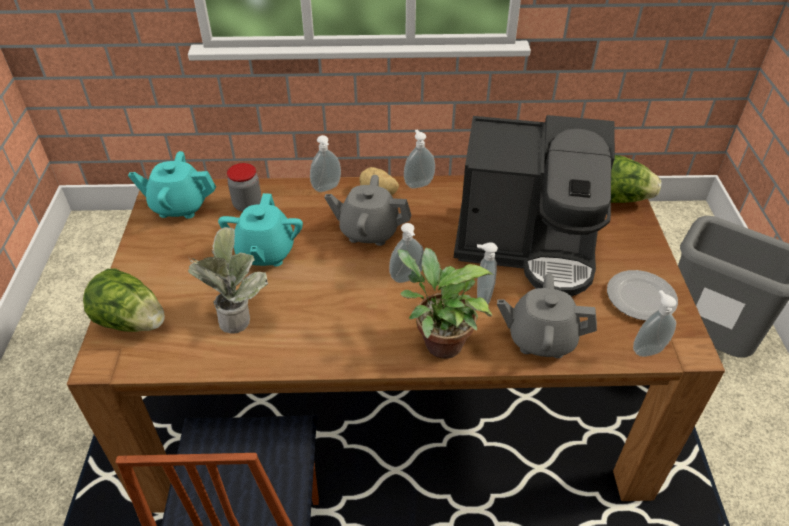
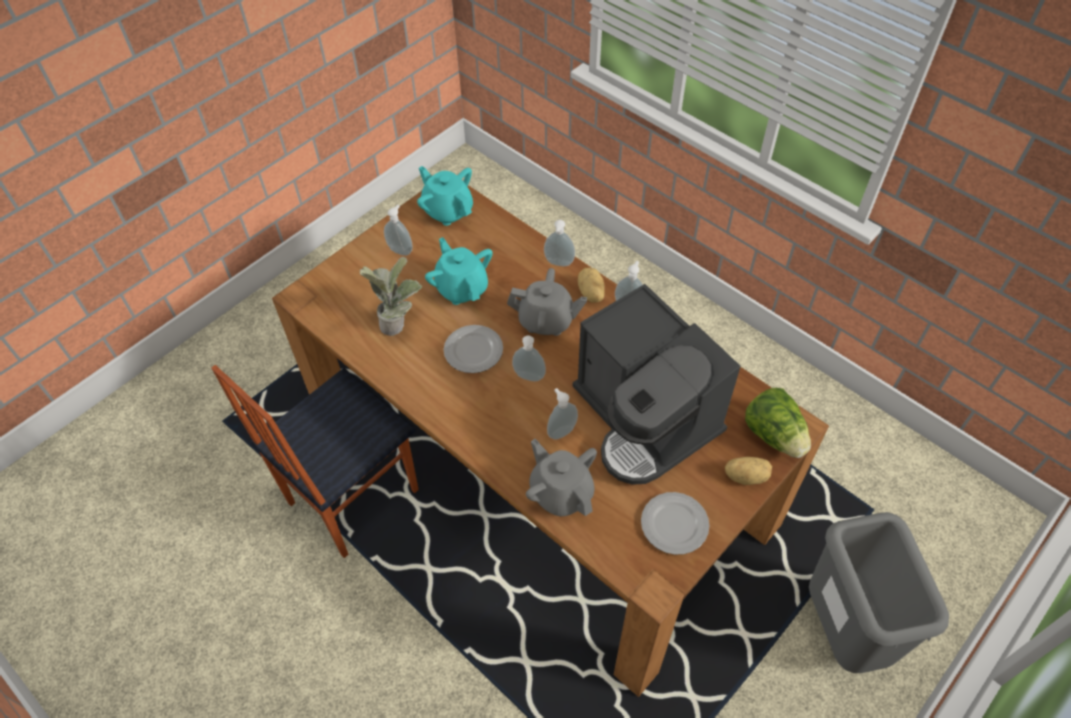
camera: 45 degrees right, 10 degrees up
lettuce [83,268,165,332] -> none
turquoise teapot [218,193,303,266] -> turquoise teapot turned 105 degrees clockwise [425,237,493,305]
jar [227,163,262,212] -> none
grey teapot [325,175,411,246] -> grey teapot turned 135 degrees clockwise [507,268,587,336]
potted plant [397,248,493,359] -> none
soap dispenser [633,290,677,357] -> soap dispenser moved to [384,205,413,256]
none -> plate [444,325,503,373]
none -> potato [725,457,772,485]

